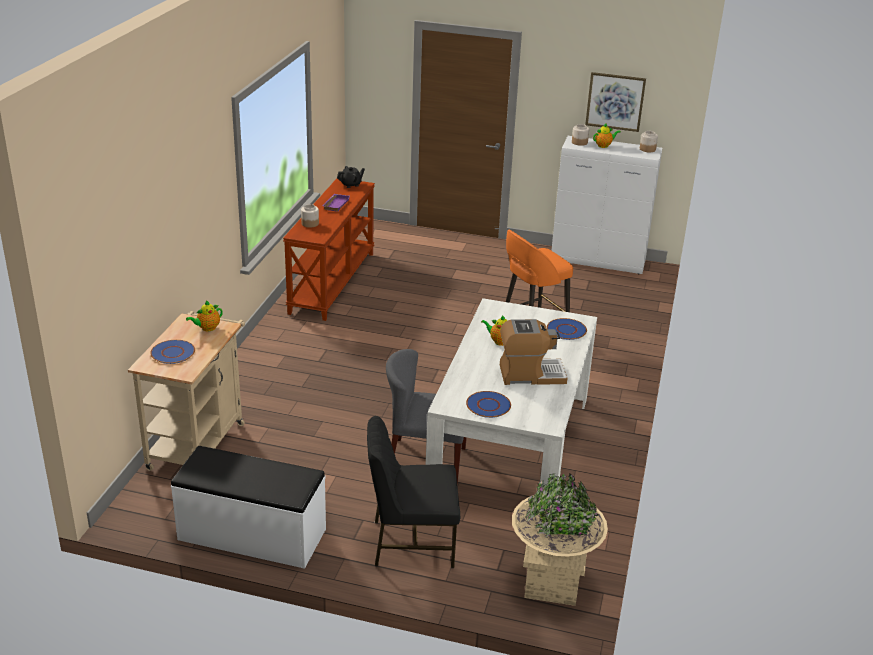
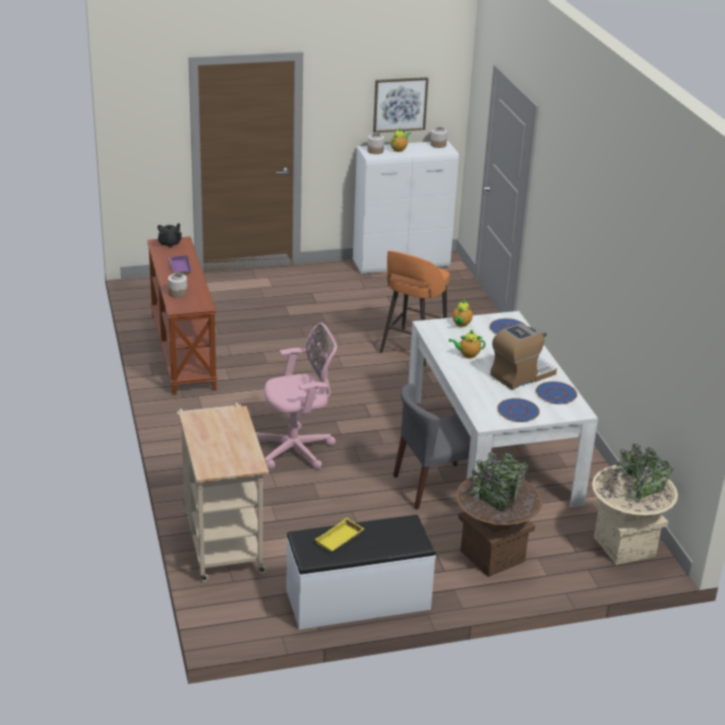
camera: 30 degrees left, 0 degrees up
blue plate [150,340,195,364] -> blue plate moved to [536,381,577,404]
teapot [186,301,223,331] -> teapot moved to [452,299,473,327]
black chair [367,416,460,568] -> brown planter [456,452,542,577]
none -> pink office chair [256,323,337,469]
none -> yellow tray [315,518,364,552]

